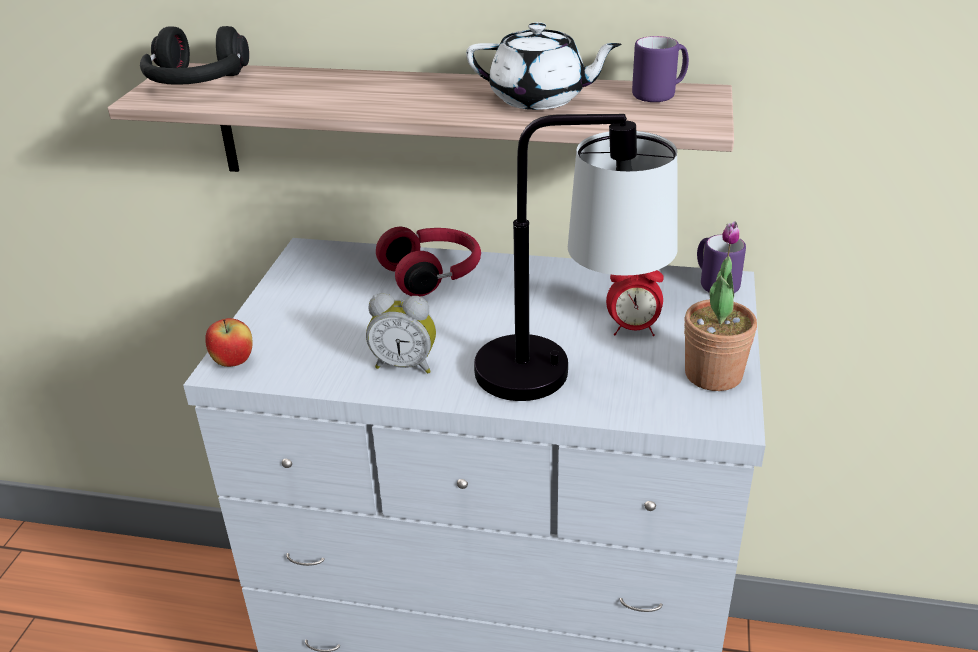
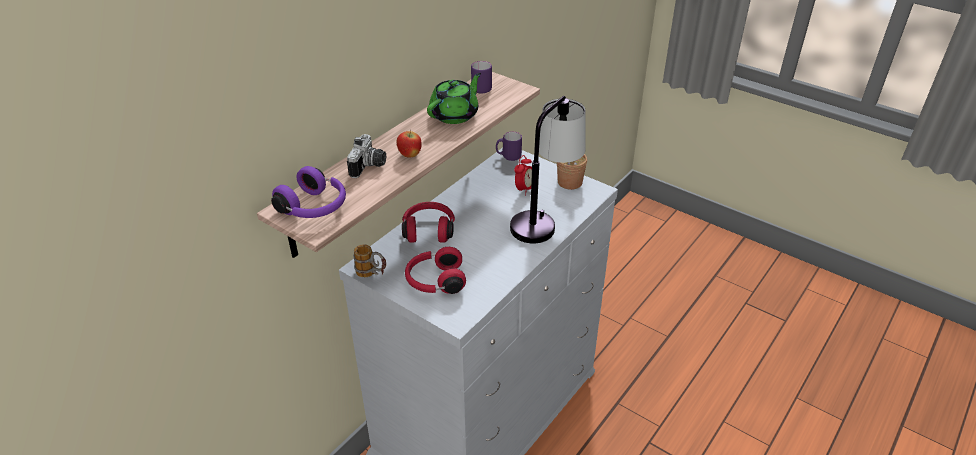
camera: 65 degrees left, 5 degrees up
black headphones [140,26,249,85] -> purple headphones [271,166,346,218]
apple [205,318,253,367] -> apple moved to [397,130,422,157]
alarm clock [366,293,436,374] -> none
white teapot [466,22,622,110] -> green teapot [427,73,481,124]
none -> camera [347,134,386,178]
none -> mug [353,244,386,277]
none -> red headphones [405,247,466,294]

